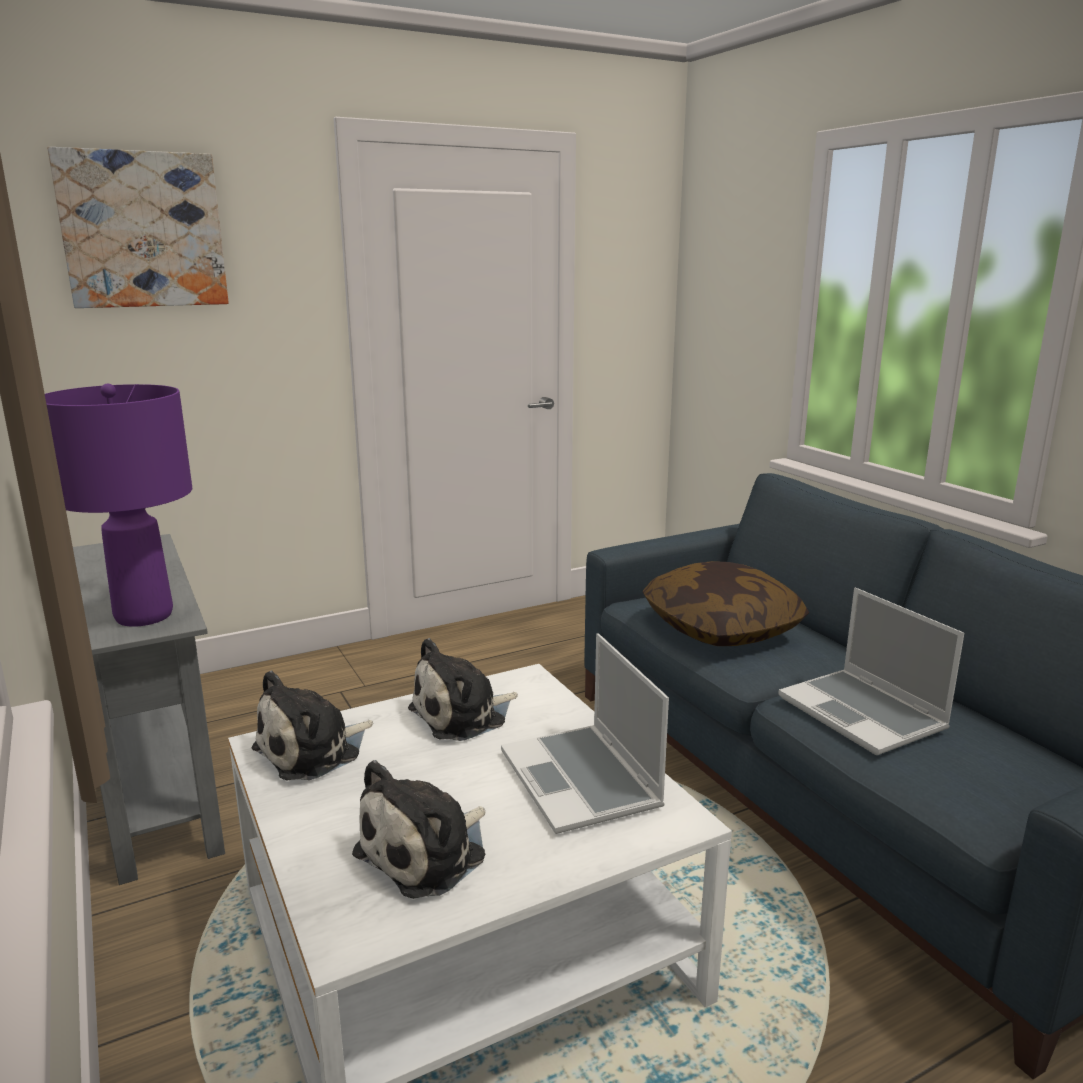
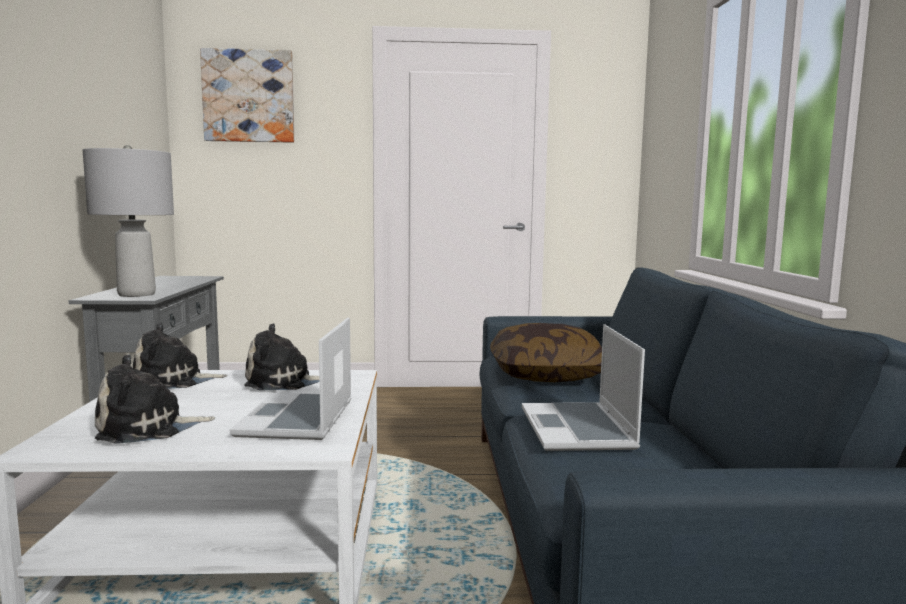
camera: 25 degrees right, 10 degrees down
purple table lamp [45,384,192,627] -> grey table lamp [83,145,174,297]

